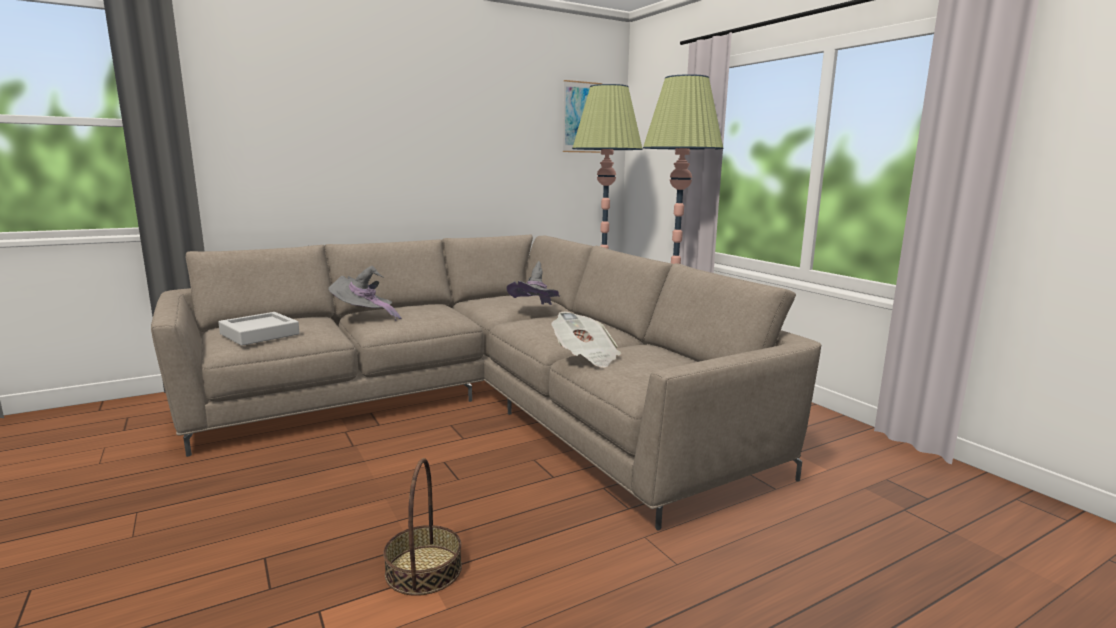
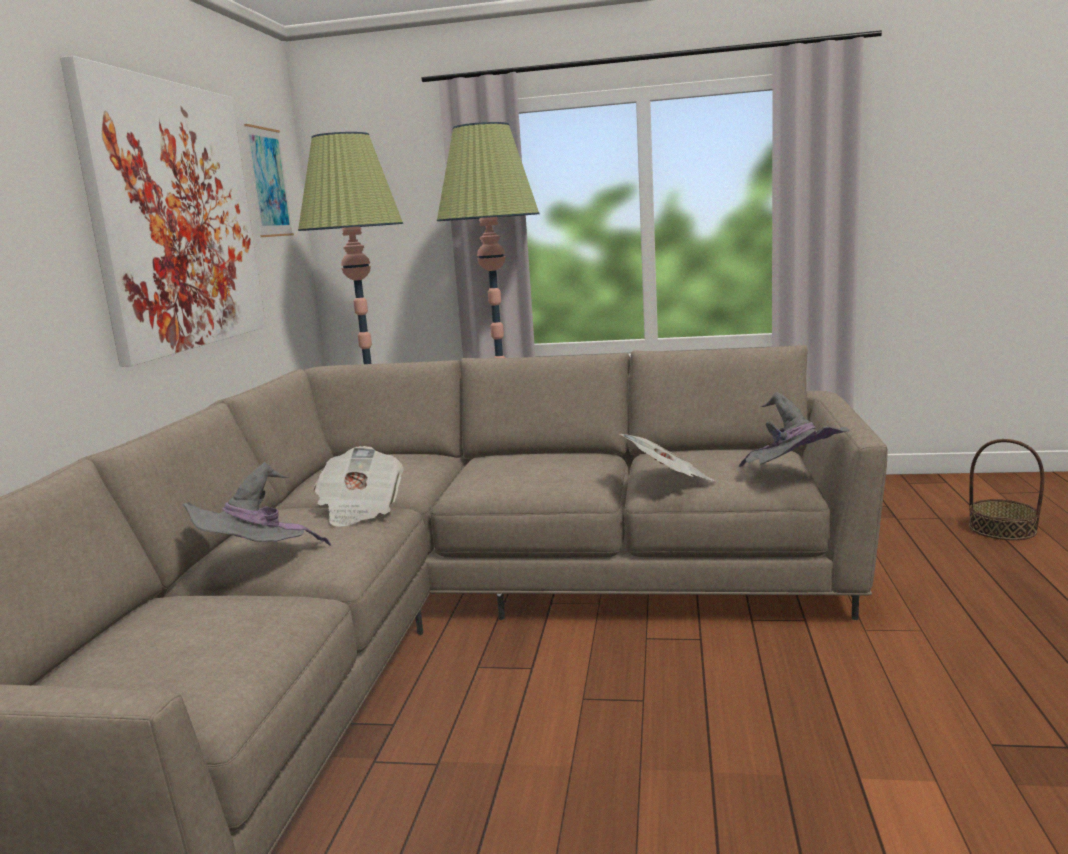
camera: 50 degrees left, 0 degrees up
grey tray [218,312,299,346] -> none
basket [383,458,462,596] -> basket moved to [969,439,1045,540]
grey hat [506,261,560,305] -> grey hat moved to [739,392,850,467]
none -> picture [60,56,266,367]
none -> newspaper [314,446,404,527]

